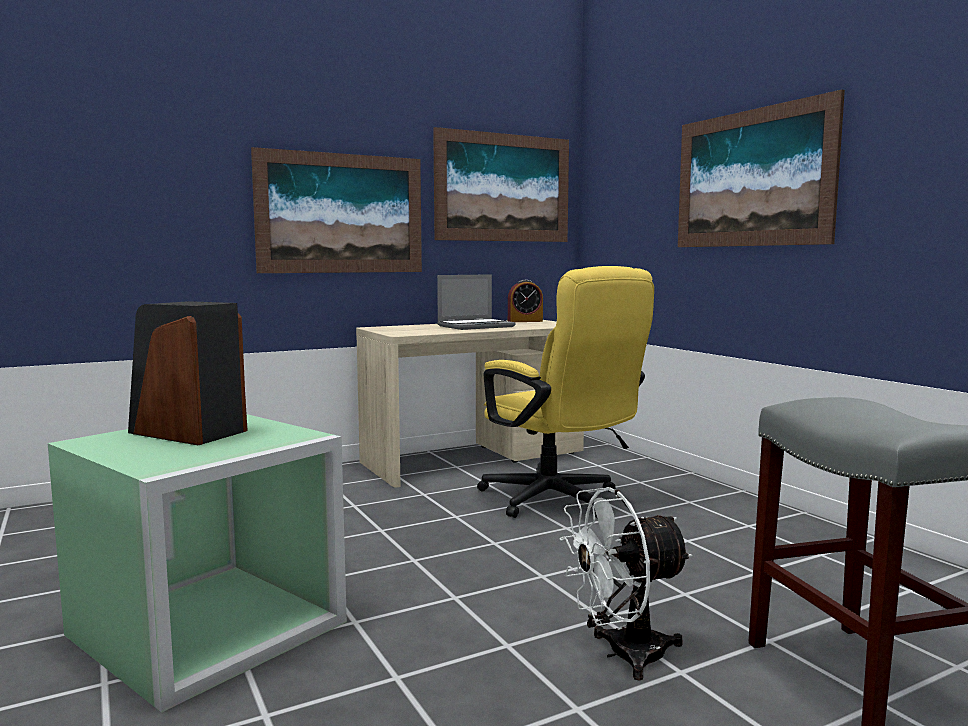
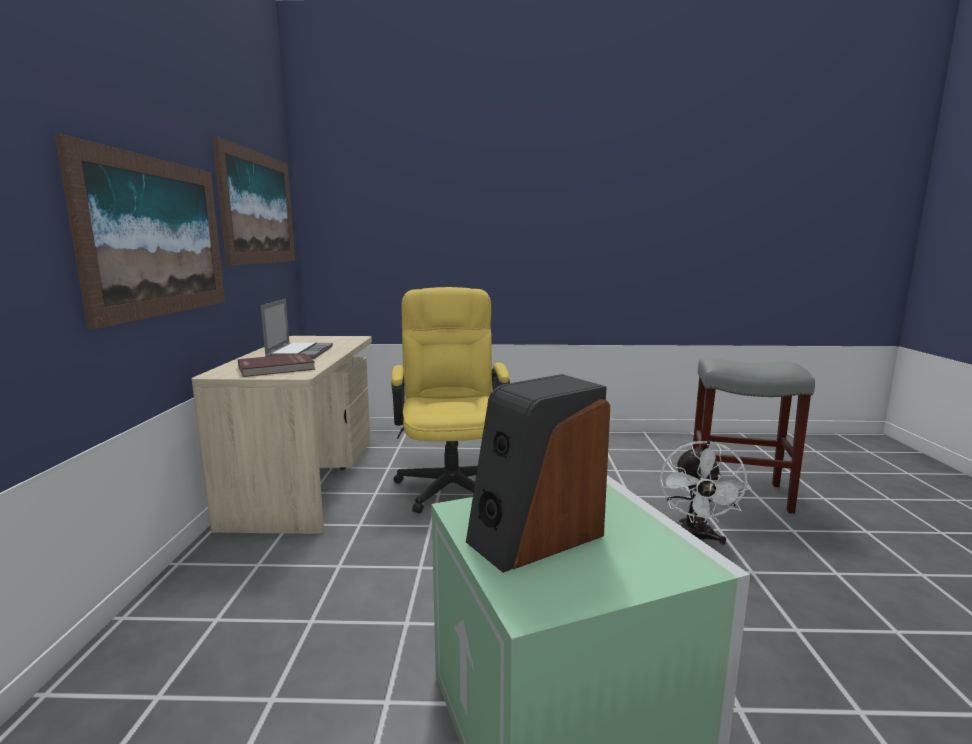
camera: 60 degrees left, 5 degrees up
yellow office chair [477,266,654,518] -> yellow office chair turned 90 degrees counterclockwise [391,287,510,514]
alarm clock [508,280,543,322] -> none
picture [678,90,845,247] -> none
none -> red book [238,353,315,377]

